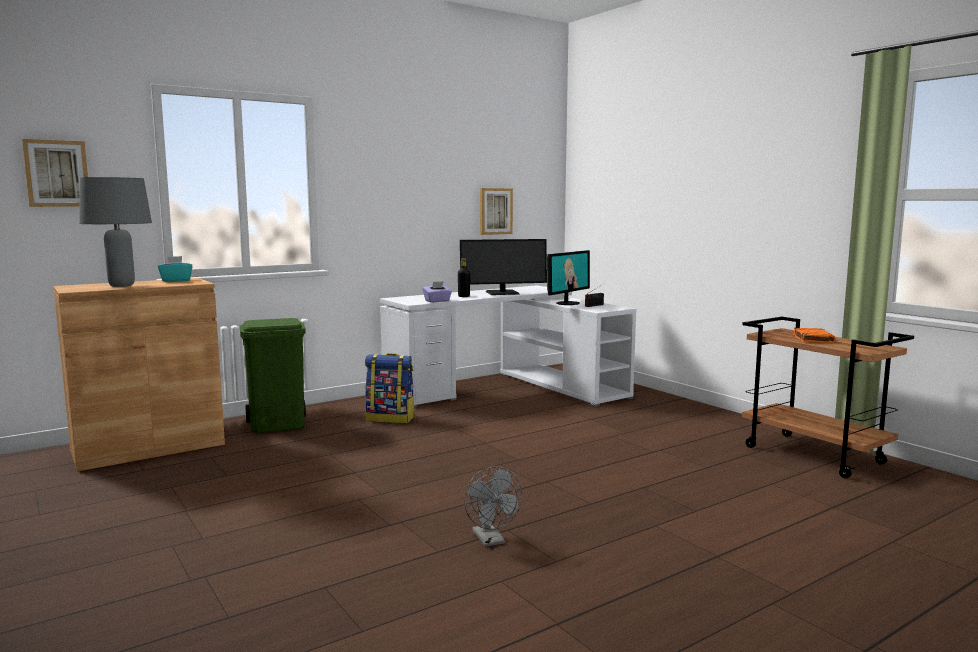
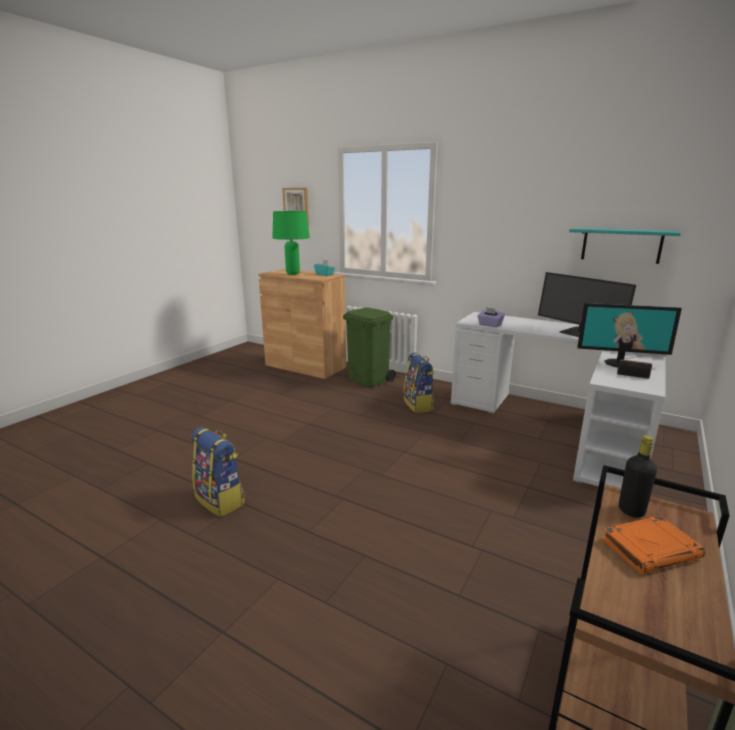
camera: 65 degrees right, 10 degrees up
grey table lamp [79,177,152,287] -> green table lamp [272,211,310,275]
black bottle [458,258,470,297] -> black bottle moved to [619,435,657,518]
grey fan [464,466,522,547] -> backpack [191,427,245,517]
picture [480,188,513,235] -> turquoise shelf [569,228,681,264]

